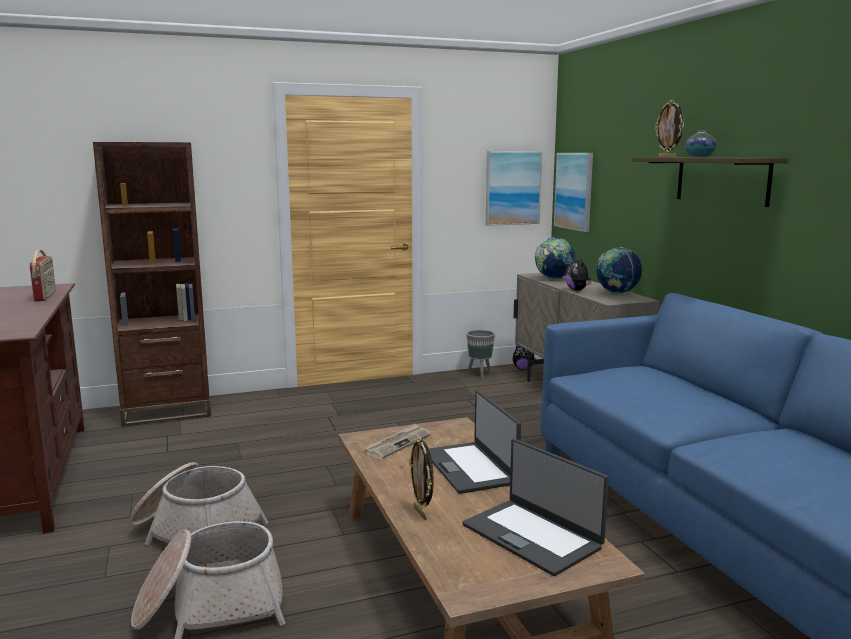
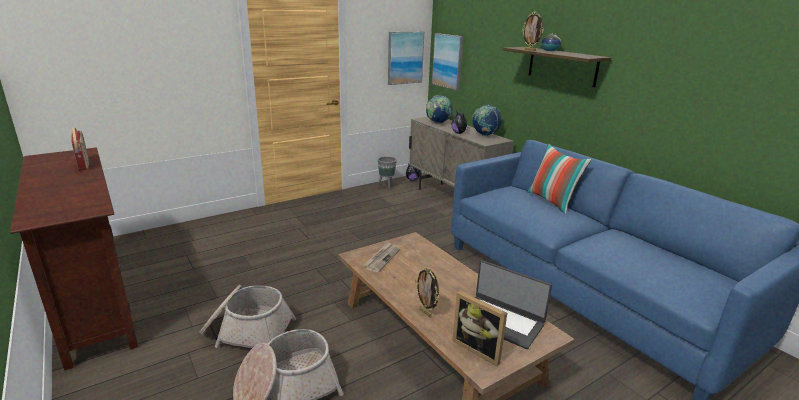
camera: 15 degrees left, 10 degrees up
brown bookcase [93,142,211,427] -> none
laptop [429,390,521,494] -> none
none -> picture frame [452,291,507,366]
none -> pillow [527,143,591,214]

